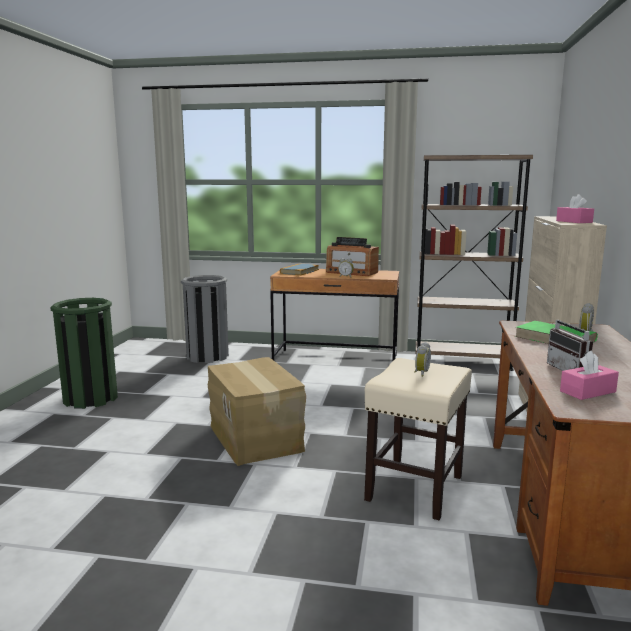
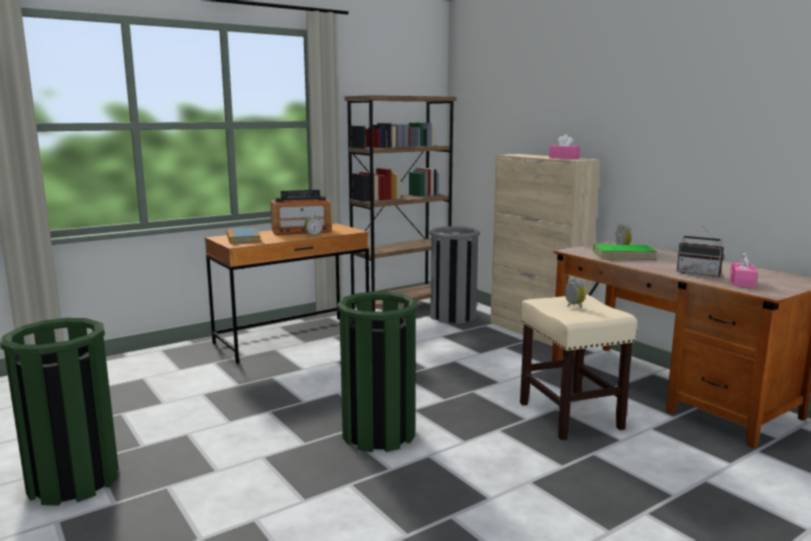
camera: 45 degrees left, 0 degrees up
grey trash can [181,275,229,363] -> grey trash can moved to [430,226,480,324]
cardboard box [208,357,306,466] -> green trash can [337,291,417,452]

